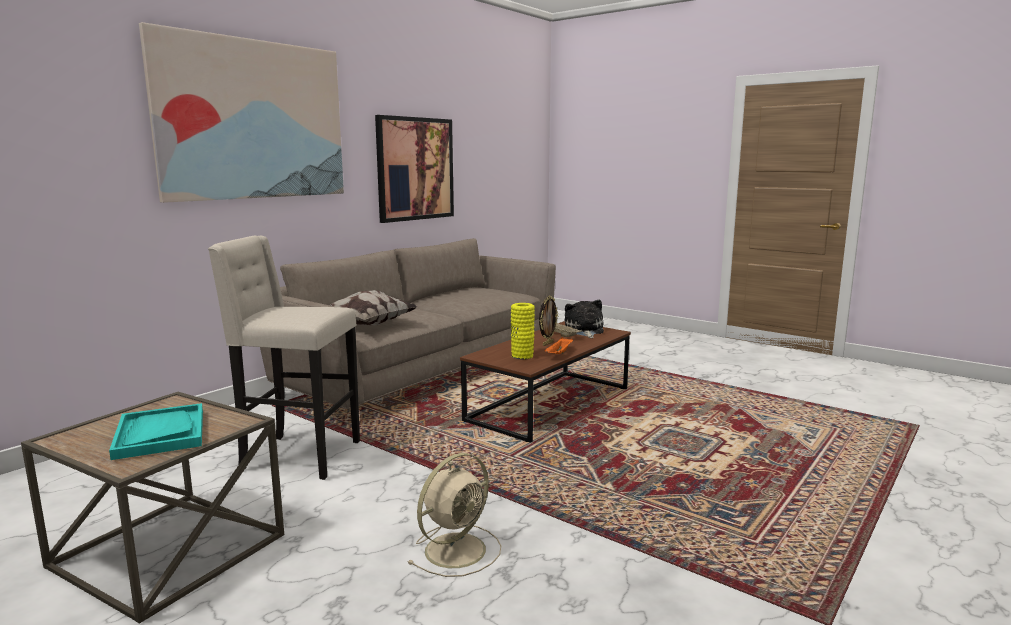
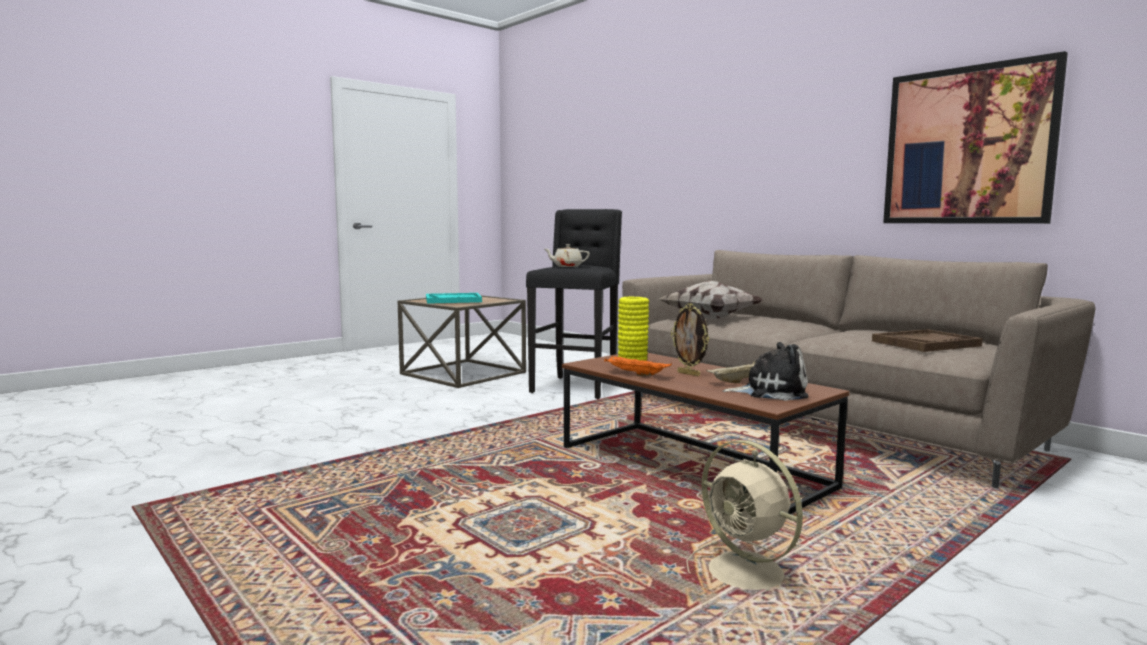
camera: 100 degrees right, 5 degrees down
picture [139,22,344,203] -> none
beige stool [208,236,360,480] -> black stool [526,209,622,399]
beige fan [407,453,501,577] -> beige fan moved to [686,440,803,590]
none -> beige teapot [545,244,590,267]
none -> brown tray [872,329,983,352]

